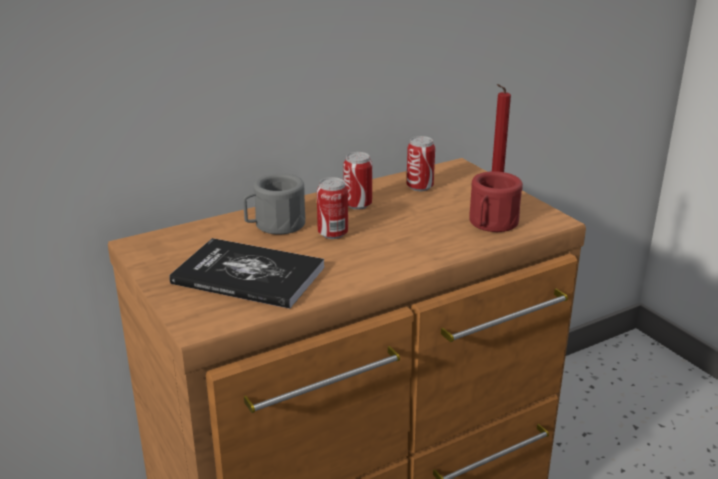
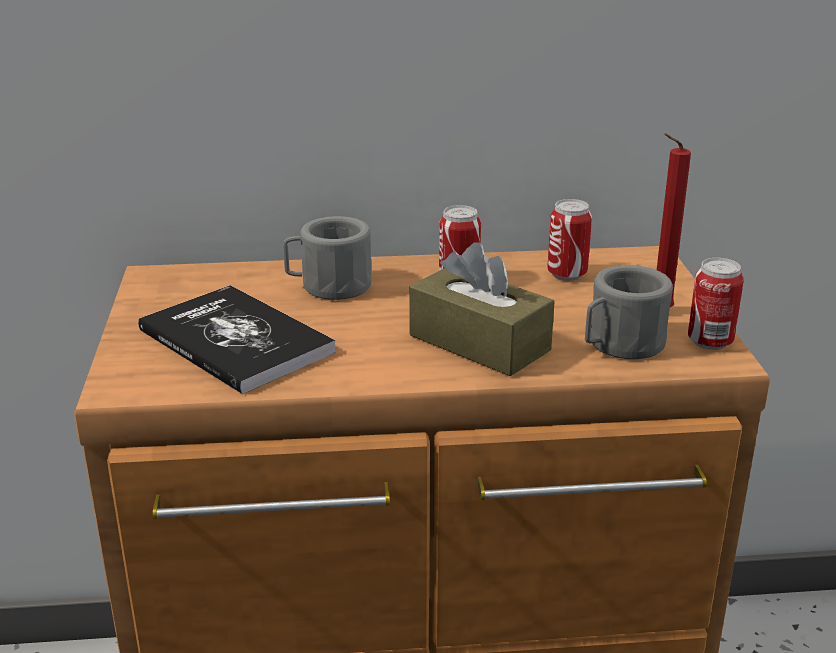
camera: 25 degrees right, 0 degrees up
can [317,177,348,239] -> can moved to [688,258,744,350]
red mug [469,171,523,232] -> grey mug [585,265,673,359]
none -> brown tissue box [409,242,555,376]

